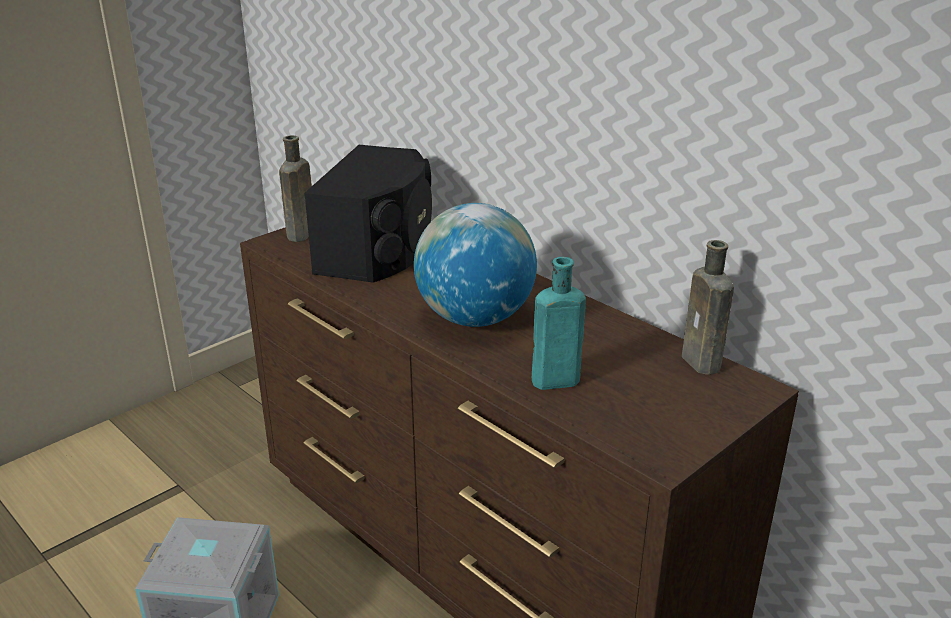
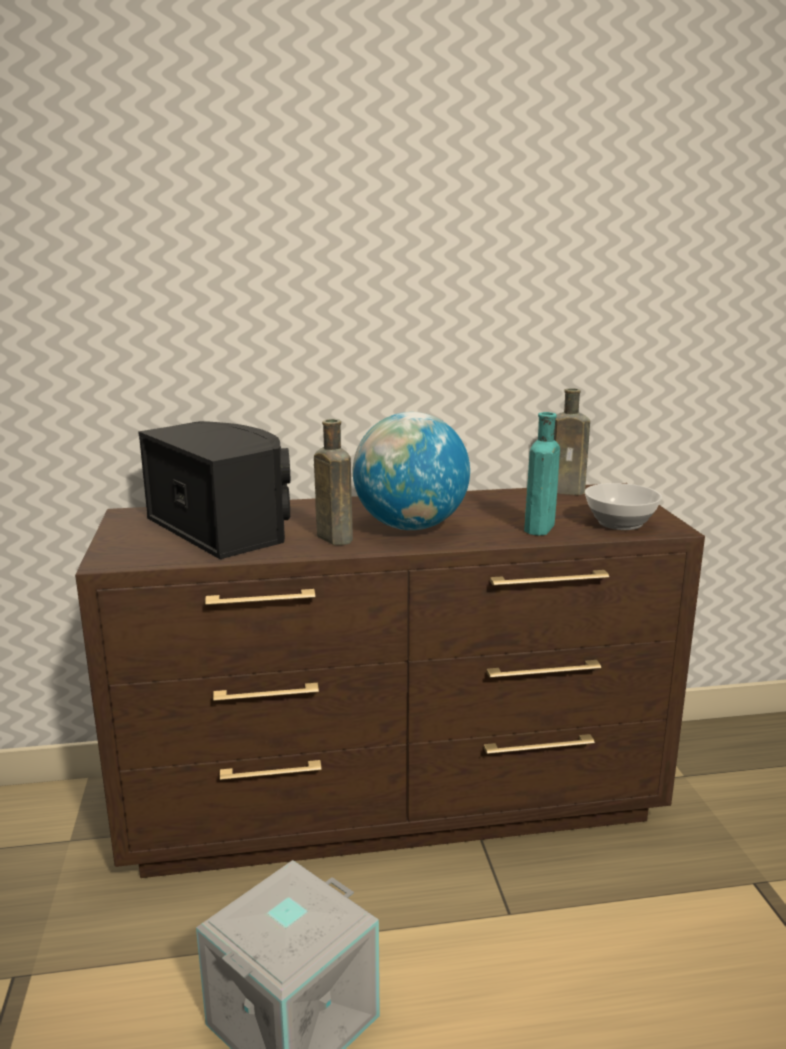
camera: 55 degrees left, 10 degrees down
brown bottle [279,135,312,242] -> brown bottle moved to [314,419,353,545]
none -> bowl [585,483,662,530]

